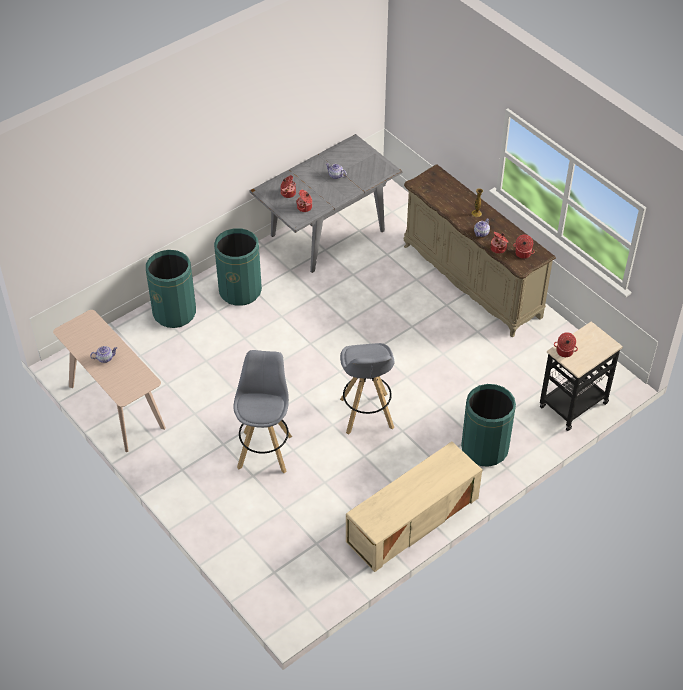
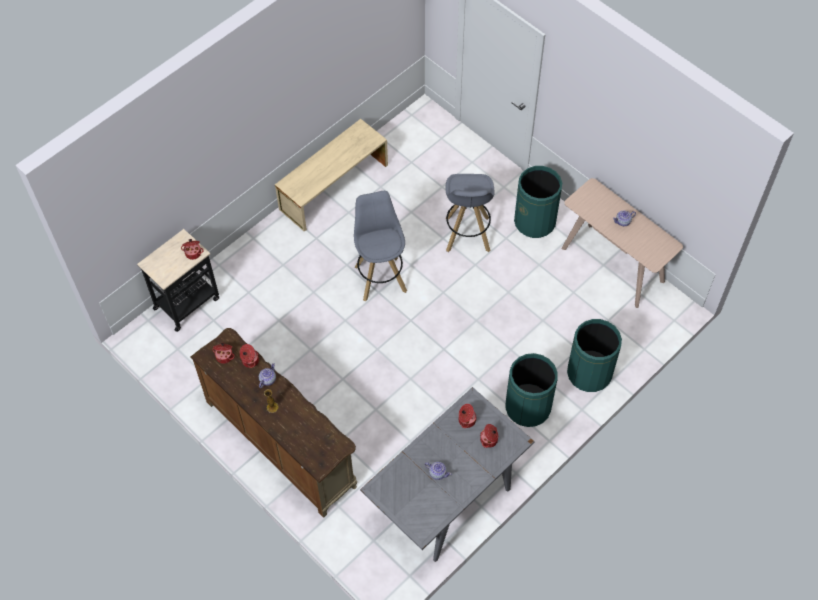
camera: 175 degrees right, 10 degrees up
green trash can [461,384,516,467] -> green trash can moved to [514,166,562,238]

